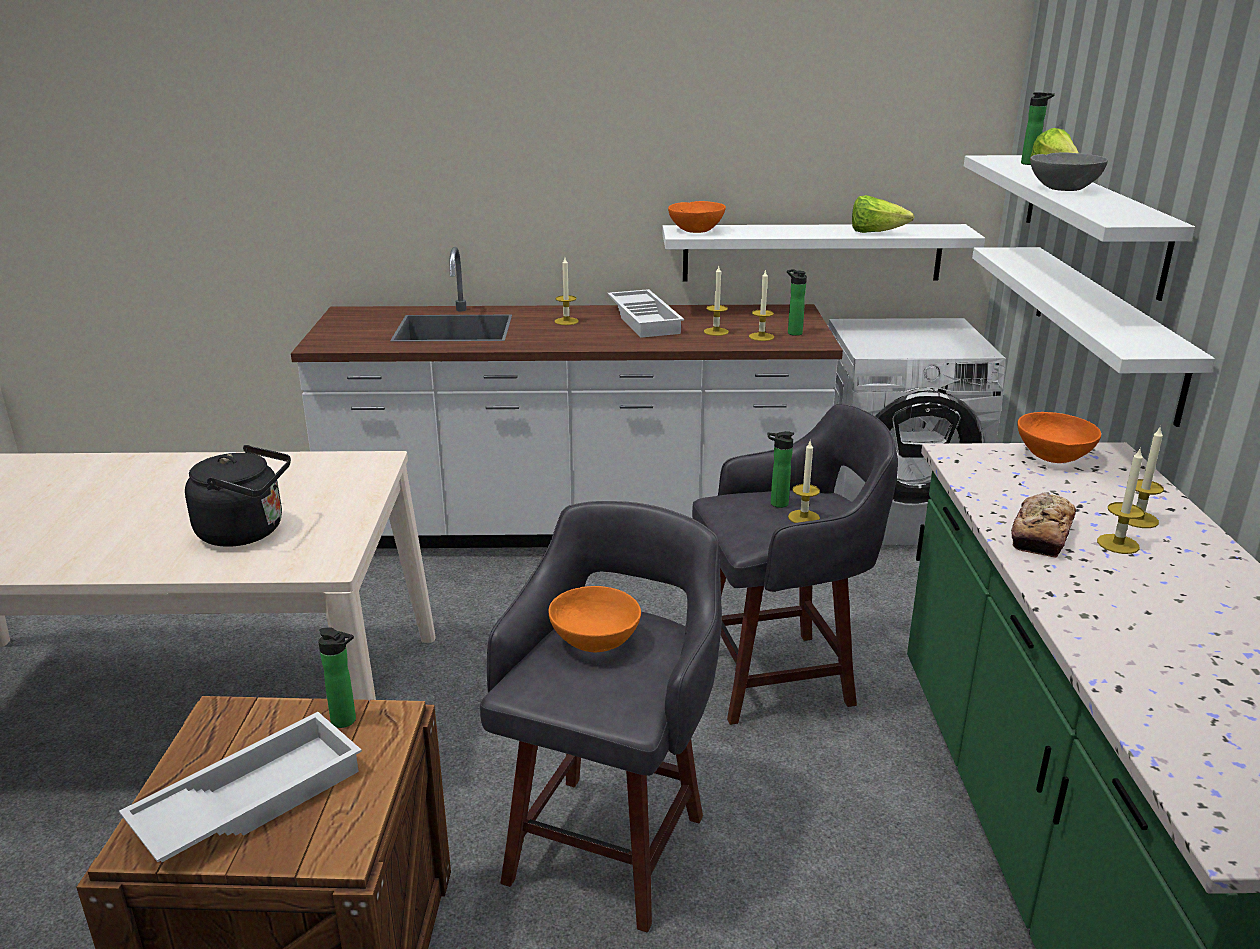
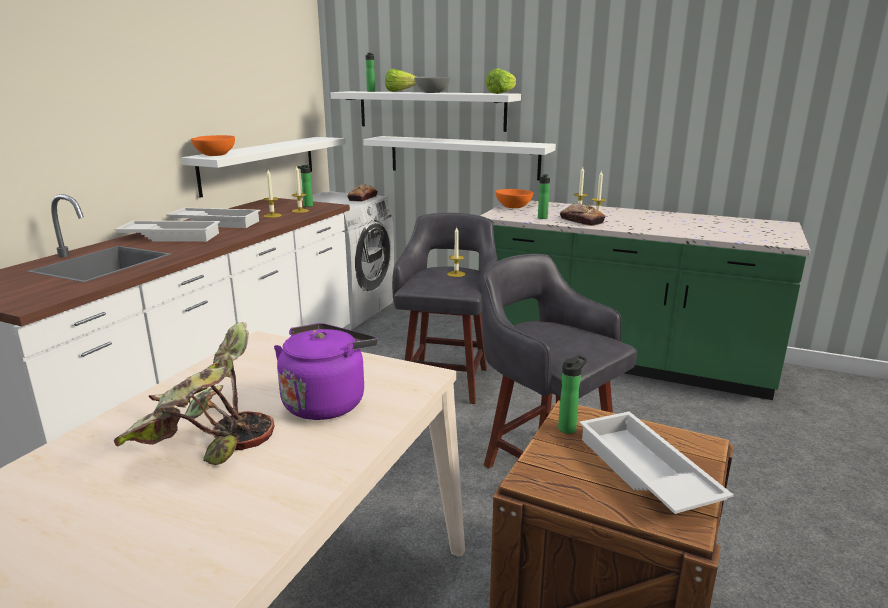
camera: 65 degrees left, 5 degrees down
black kettle [185,445,291,547] -> purple kettle [274,323,378,420]
orange bowl [549,586,641,652] -> none
candle [554,258,579,325] -> white tray [114,221,220,242]
bottle [767,431,794,508] -> bottle moved to [538,174,550,219]
lettuce [852,195,914,233] -> lettuce moved to [486,68,516,94]
none -> potted plant [114,322,275,465]
none -> bread [347,184,378,202]

